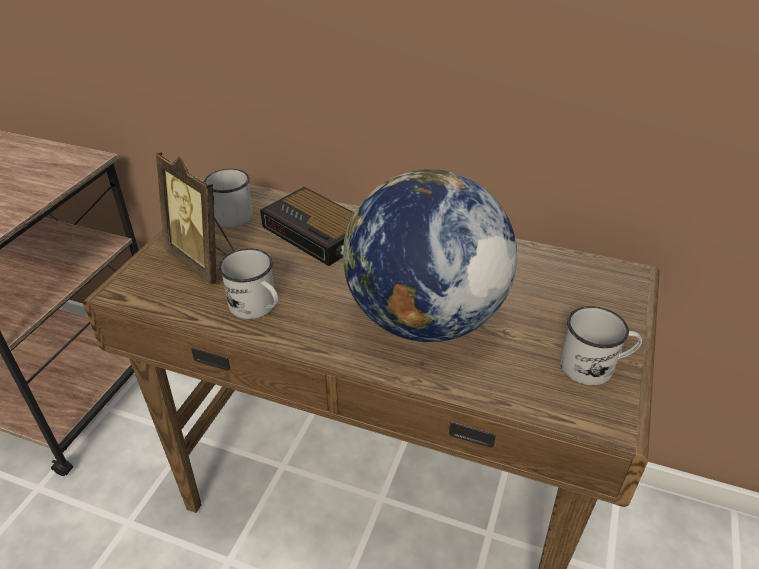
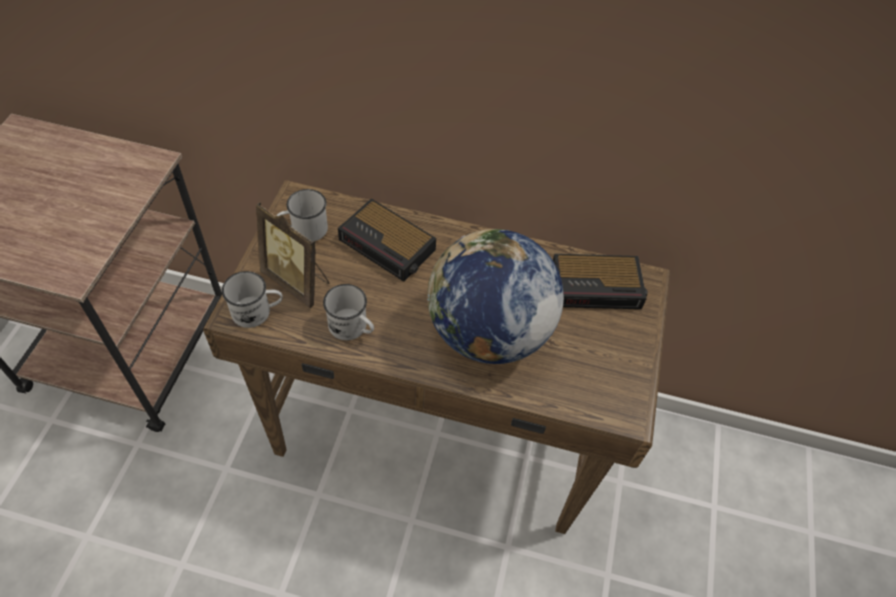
camera: 10 degrees left, 15 degrees up
white mug [560,306,642,385] -> white mug moved to [222,271,283,328]
none -> alarm clock [553,254,648,309]

